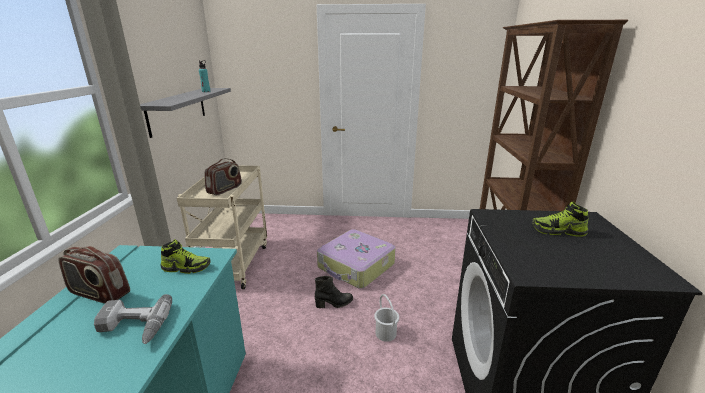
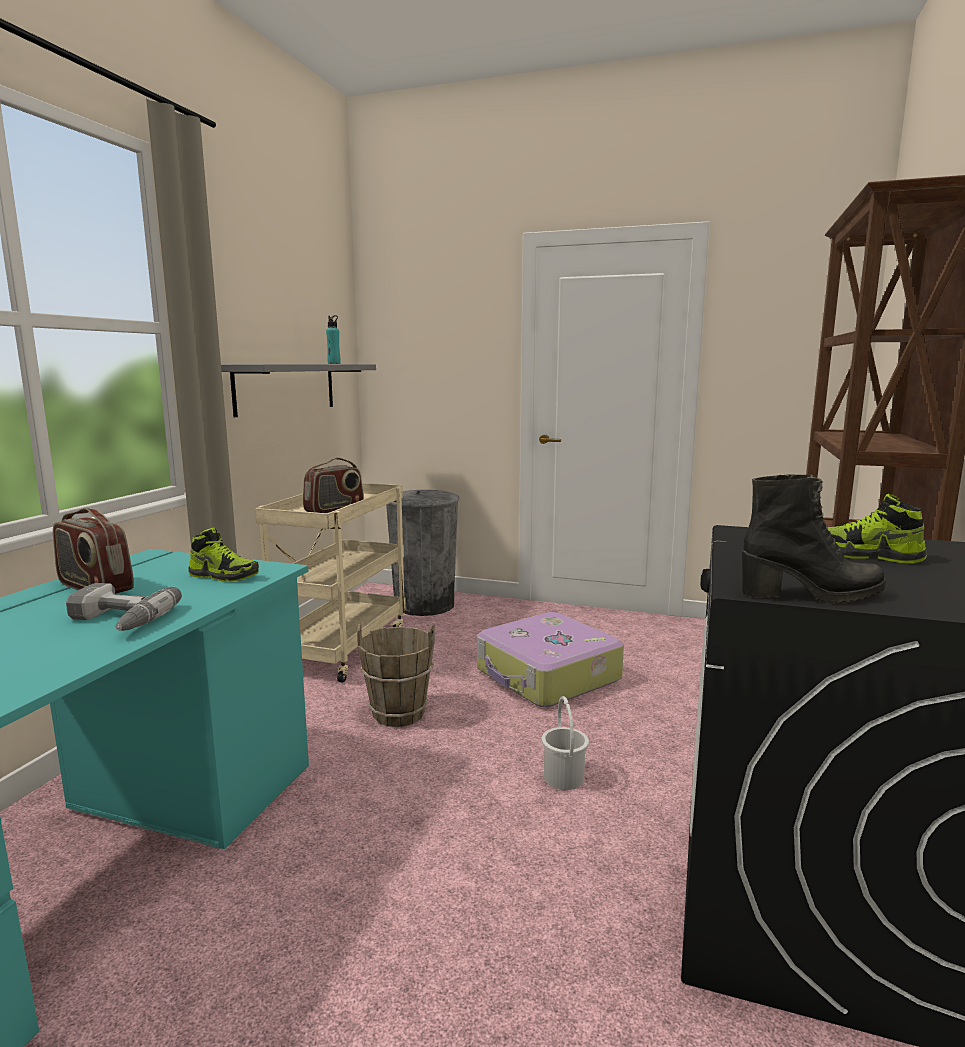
camera: 15 degrees right, 10 degrees down
black boot [315,276,353,308] -> black boot moved to [742,474,886,604]
none -> brown bucket [357,623,435,727]
none -> grey trash can [386,490,459,616]

